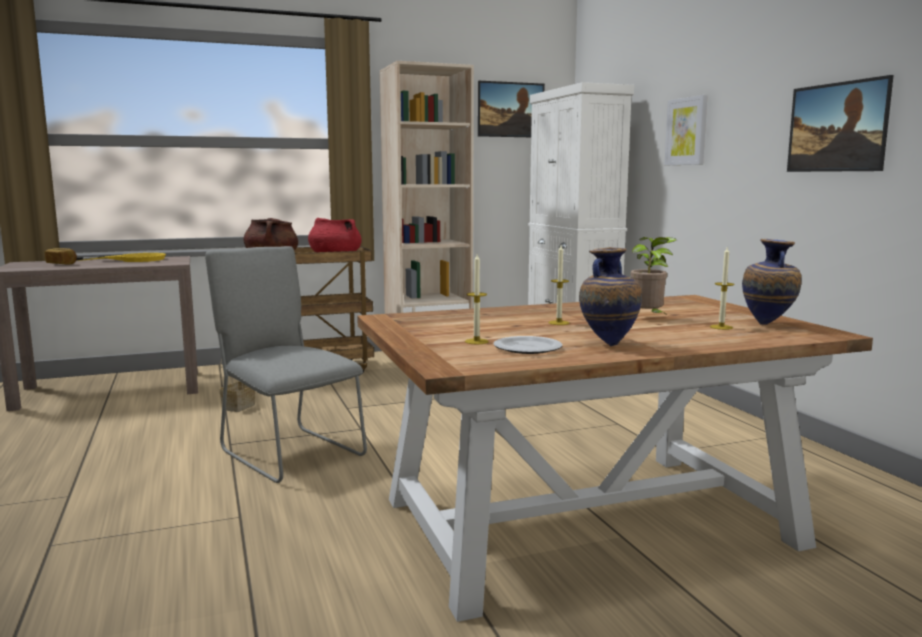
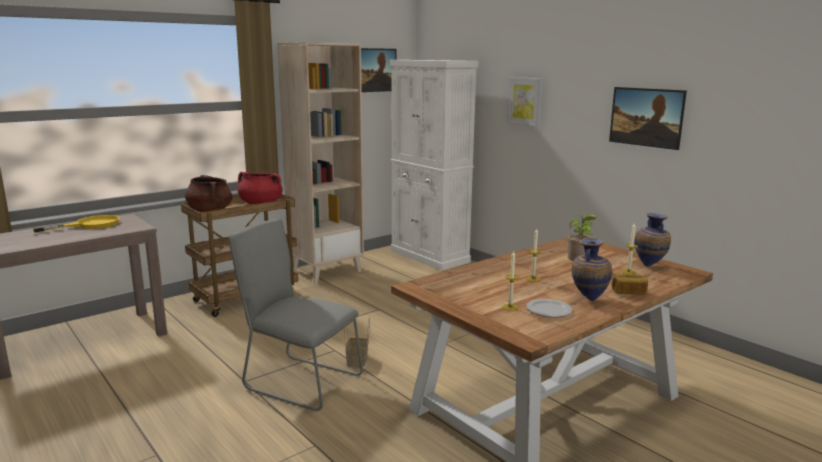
camera: 20 degrees left, 5 degrees up
bread [45,248,77,264] -> bread moved to [611,274,648,295]
basket [219,358,255,412] -> basket moved to [344,317,370,367]

